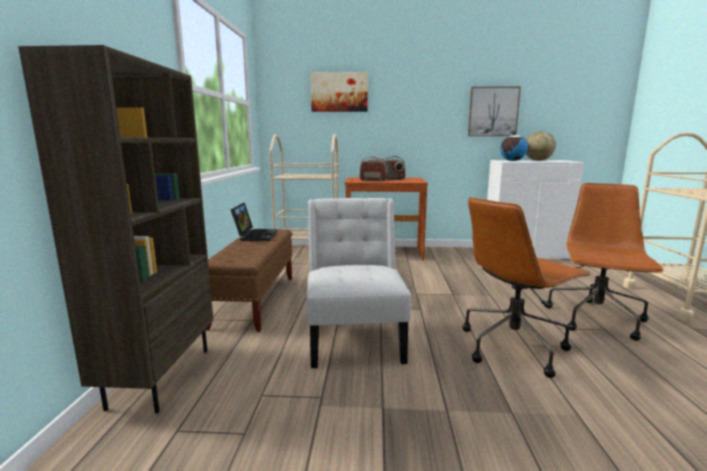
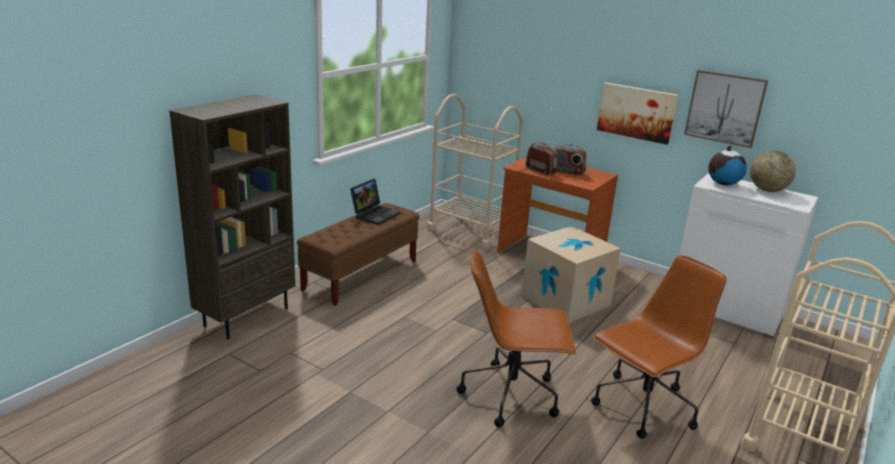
camera: 30 degrees right, 10 degrees up
white chair [306,198,411,368] -> none
picture [311,72,368,112] -> picture moved to [597,82,678,145]
none -> cardboard box [521,226,621,323]

